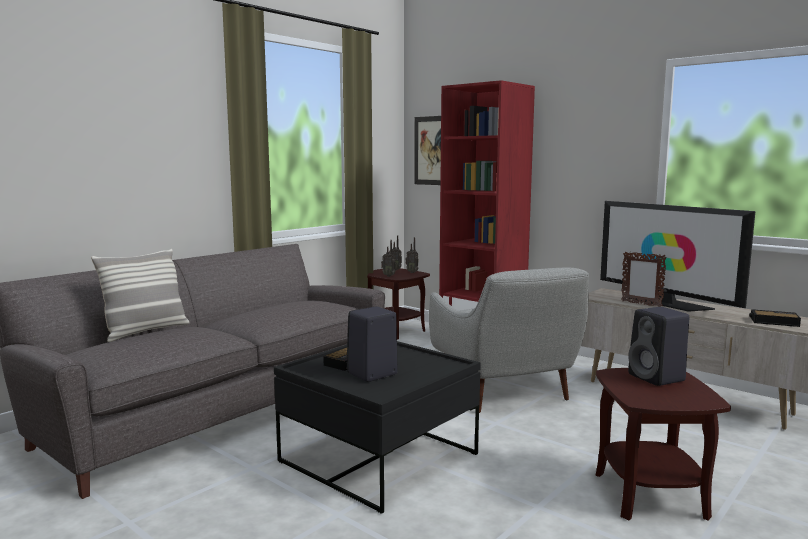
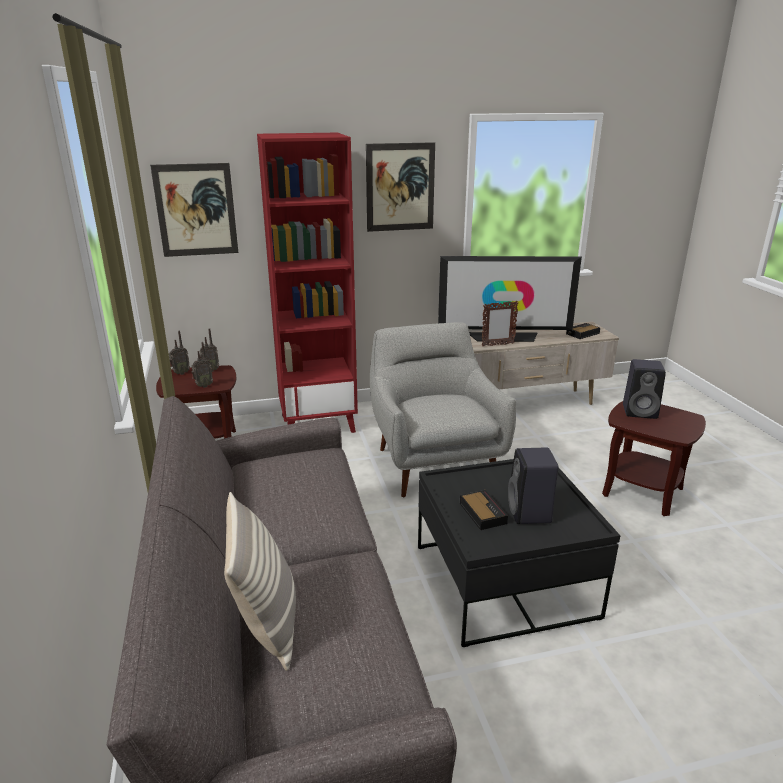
camera: 55 degrees left, 15 degrees up
grey armchair [429,268,589,413] -> grey armchair turned 120 degrees counterclockwise [370,322,516,497]
none -> picture [366,142,435,232]

